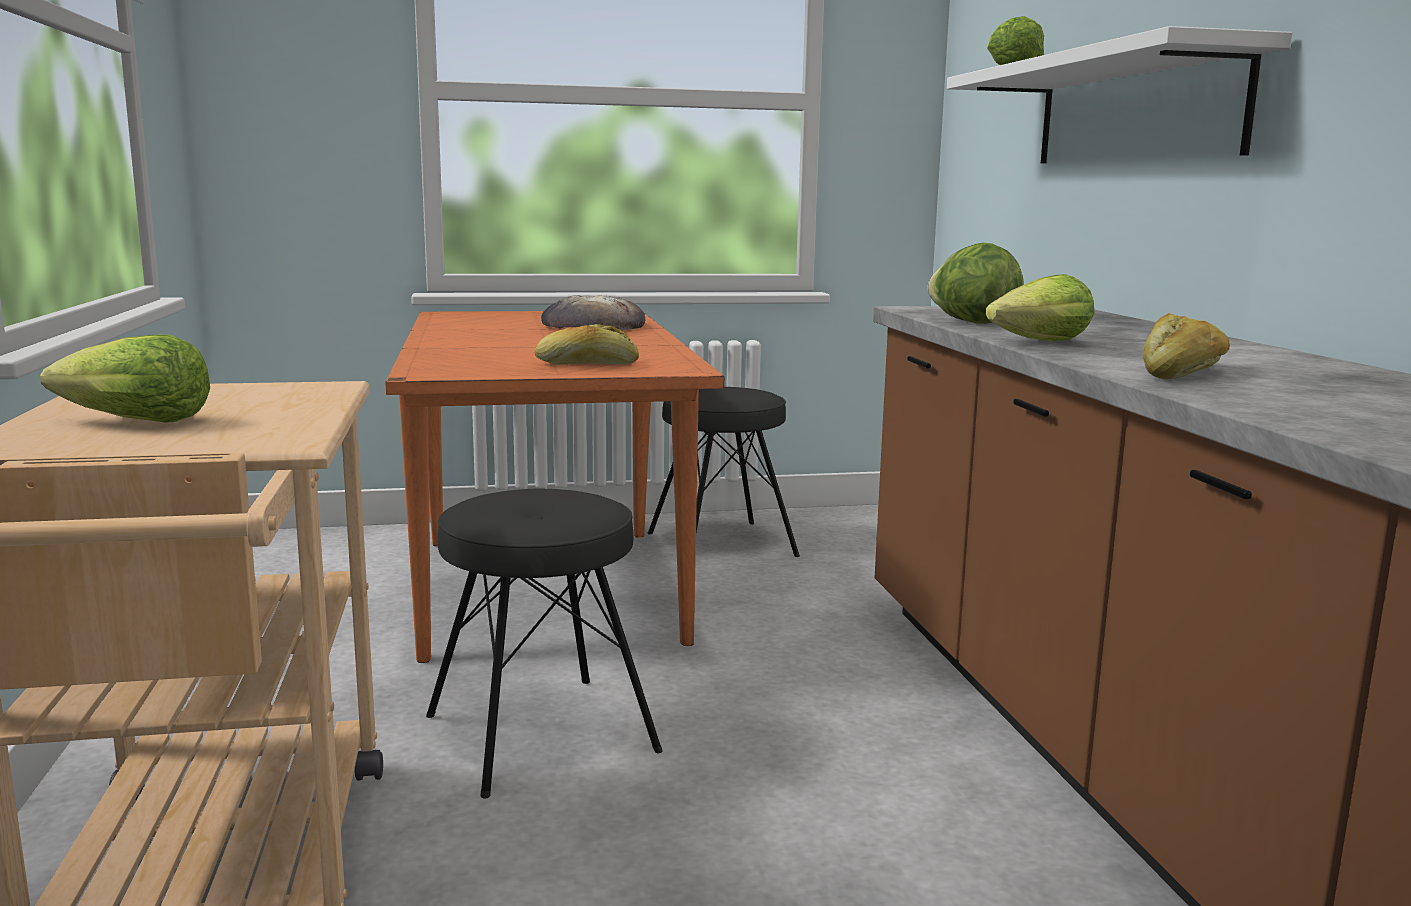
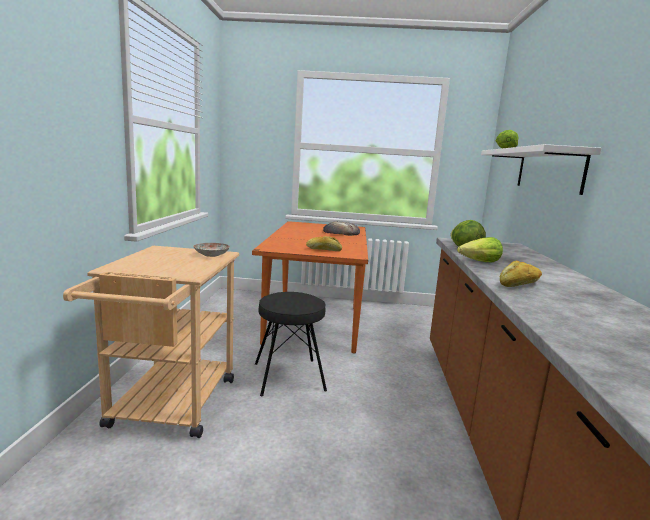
camera: 15 degrees right, 0 degrees up
lettuce [40,334,210,423] -> none
black stool [647,387,800,557] -> none
none -> plate [193,243,230,257]

